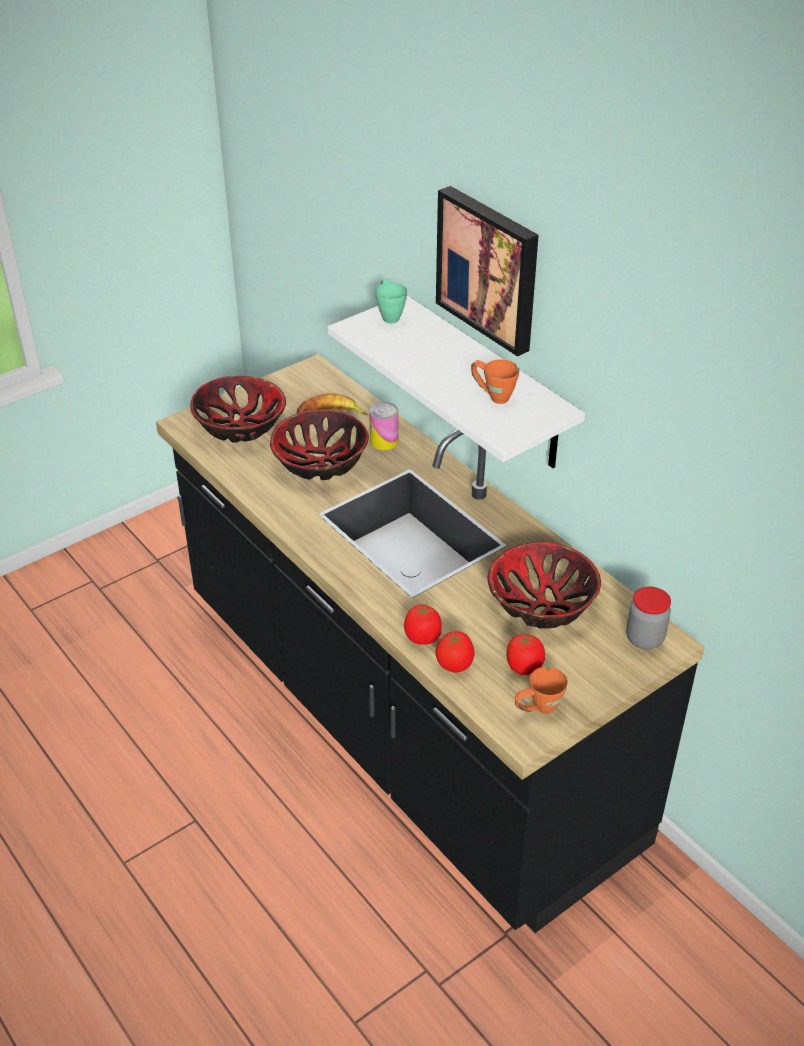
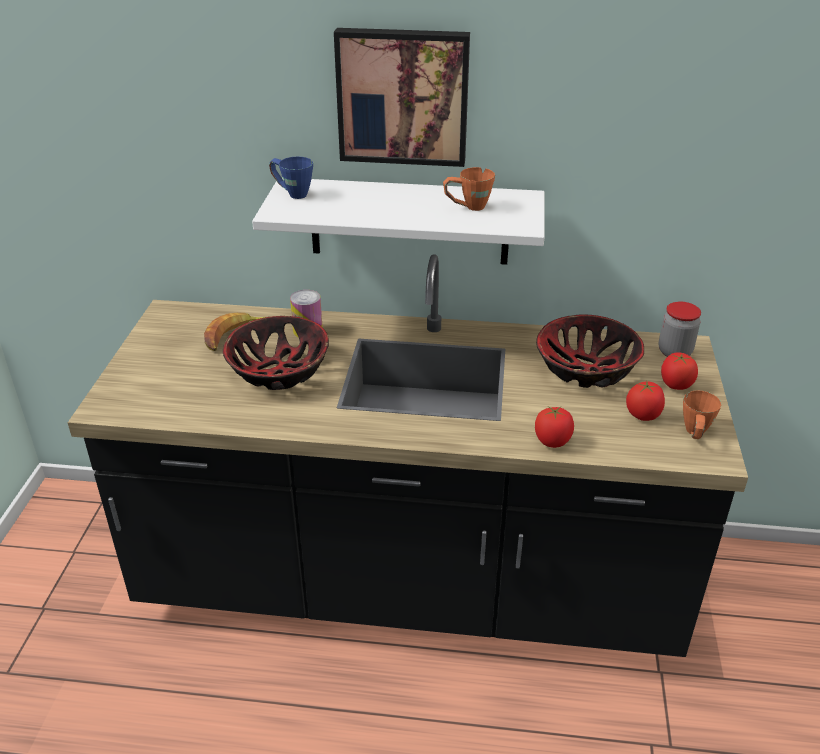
camera: 45 degrees left, 5 degrees down
bowl [190,376,286,443] -> none
green mug [375,278,407,323] -> blue mug [269,157,313,199]
tomato [435,631,475,673] -> tomato moved to [661,352,698,390]

